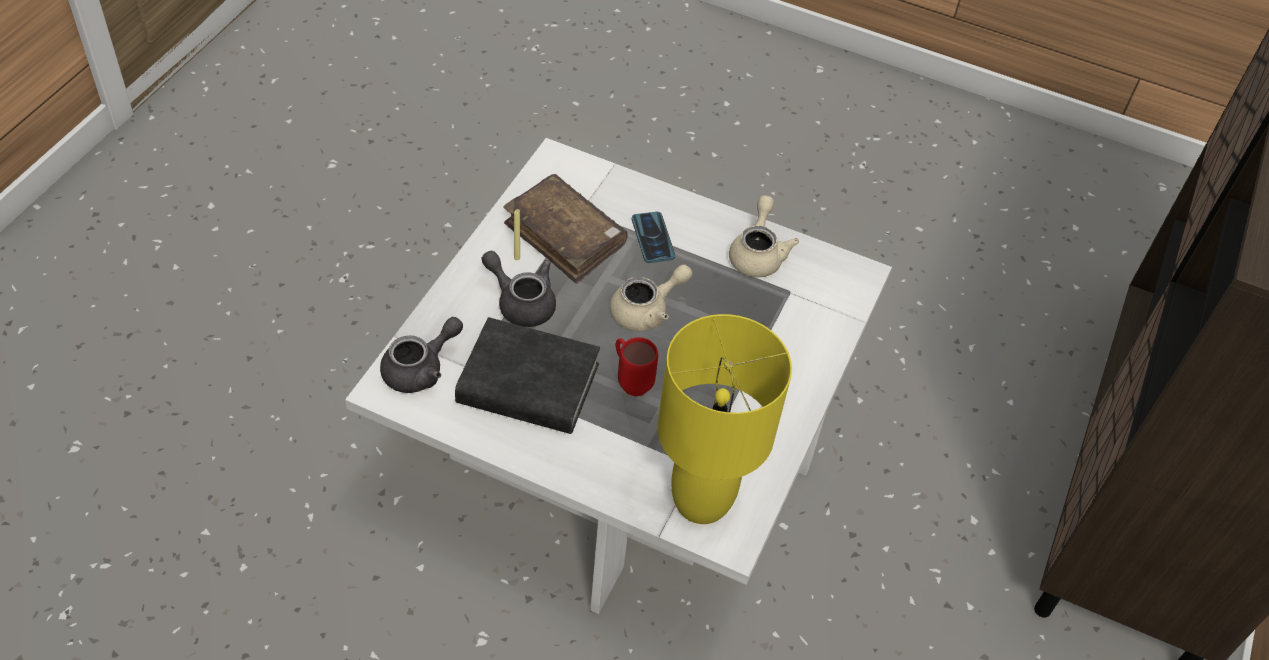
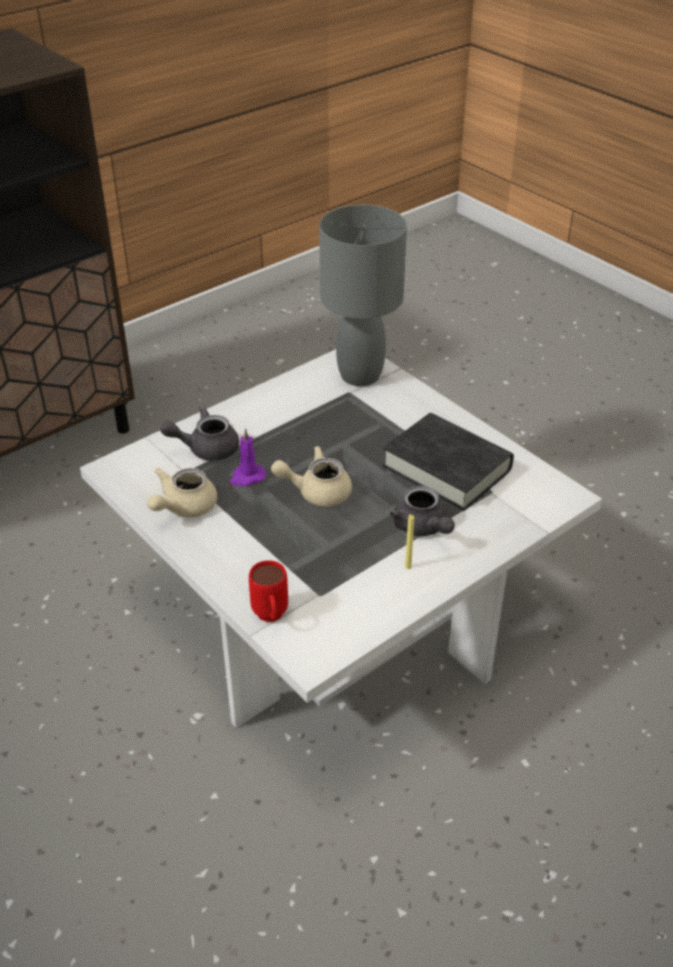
camera: 150 degrees left, 10 degrees down
grey teapot [380,317,463,393] -> grey teapot moved to [160,405,239,461]
brown book [503,174,628,284] -> none
red mug [616,337,658,396] -> red mug moved to [249,560,288,622]
phone [632,212,675,263] -> none
yellow table lamp [657,314,792,524] -> grey table lamp [319,205,407,386]
none -> purple candle [230,428,266,486]

